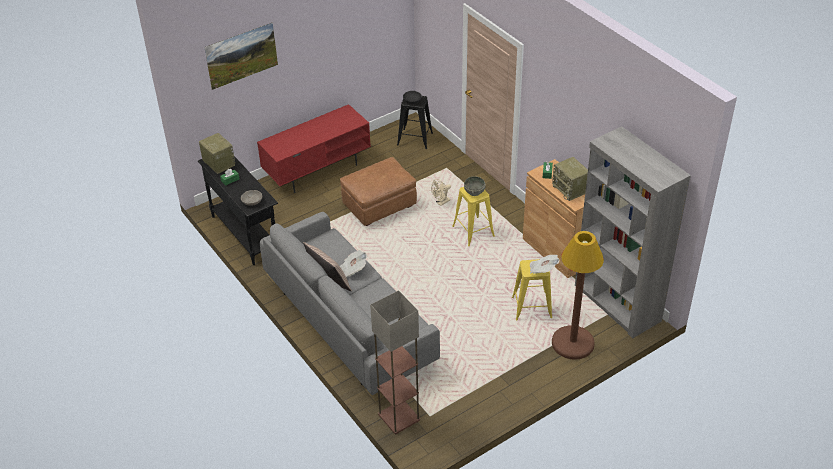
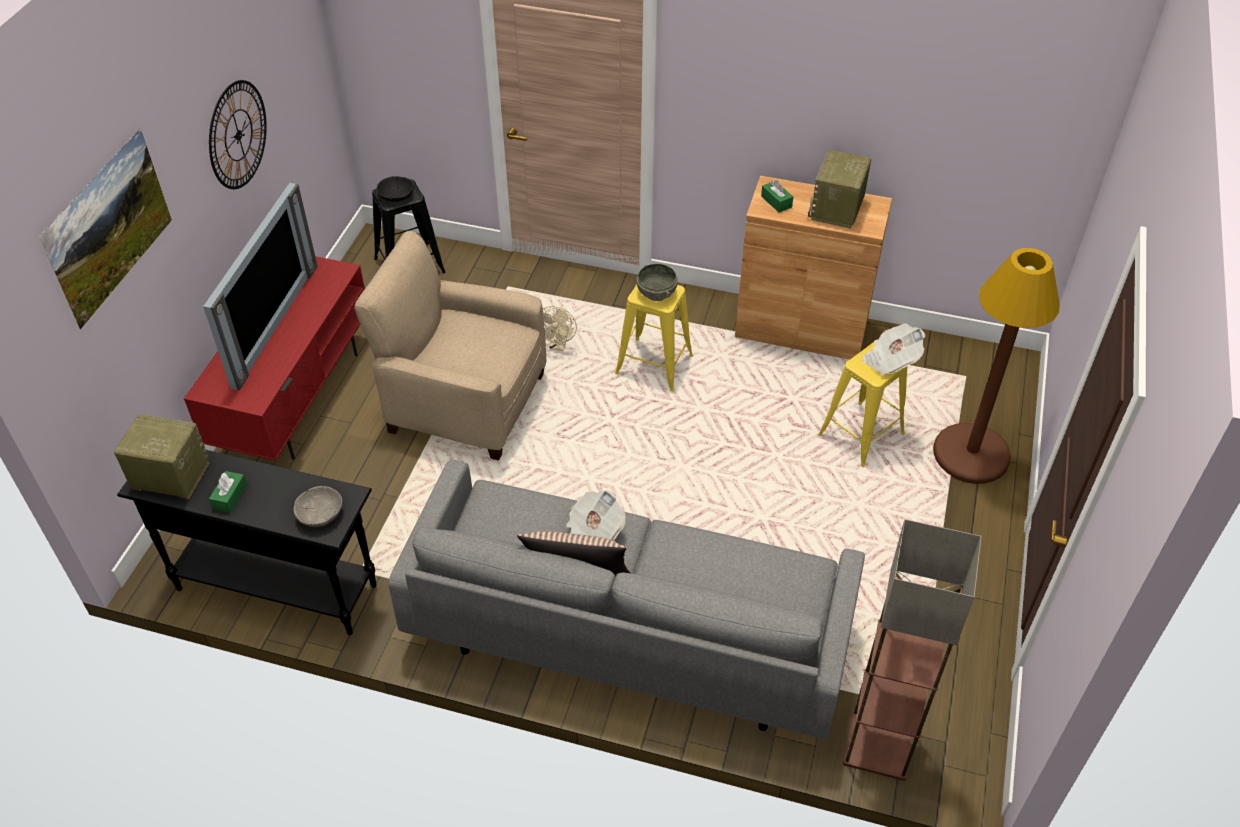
camera: 40 degrees left, 5 degrees up
brown ottoman [340,157,417,226] -> beige armchair [354,231,546,460]
radio [552,157,588,201] -> radio turned 90 degrees clockwise [808,149,871,229]
grey bookcase [575,126,691,338] -> none
none -> television [203,183,318,390]
none -> wall clock [209,80,267,189]

